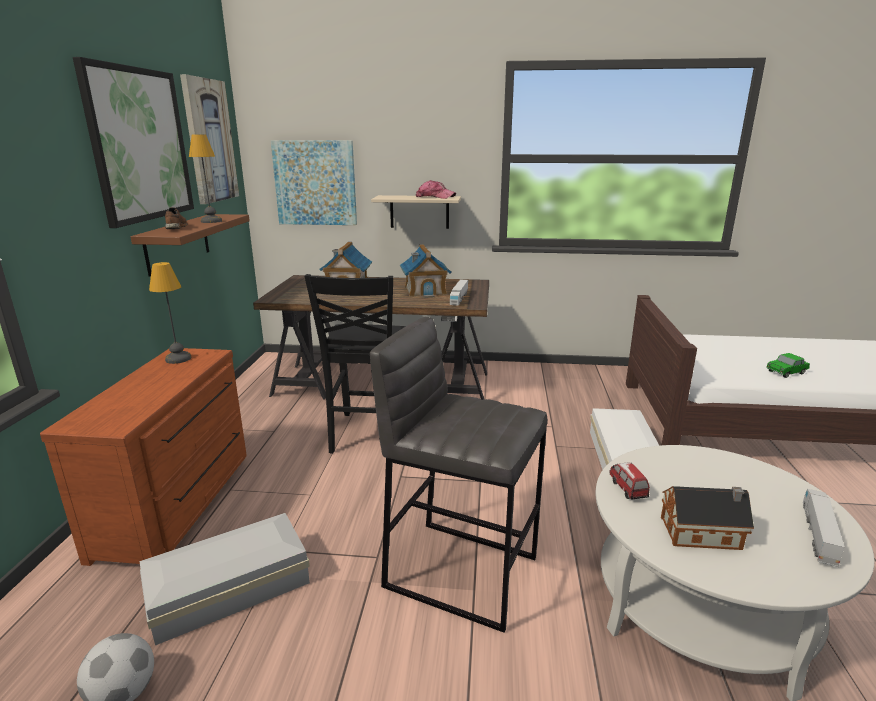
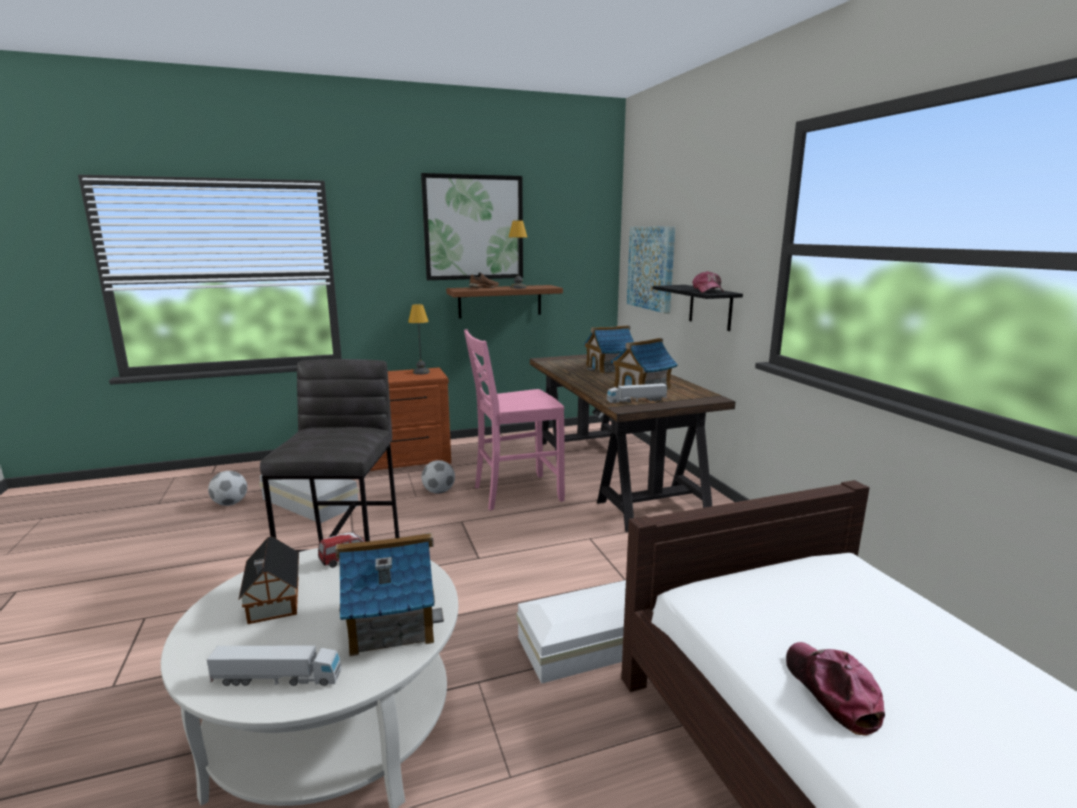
camera: 65 degrees right, 5 degrees down
picture [180,74,239,204] -> none
black chair [304,274,406,454] -> pink chair [464,329,565,511]
beige shelf [371,195,461,229] -> black shelf [653,285,743,331]
toy car [766,353,810,378] -> cap [786,642,885,736]
none -> toy house [335,533,444,656]
none -> football [421,460,455,494]

